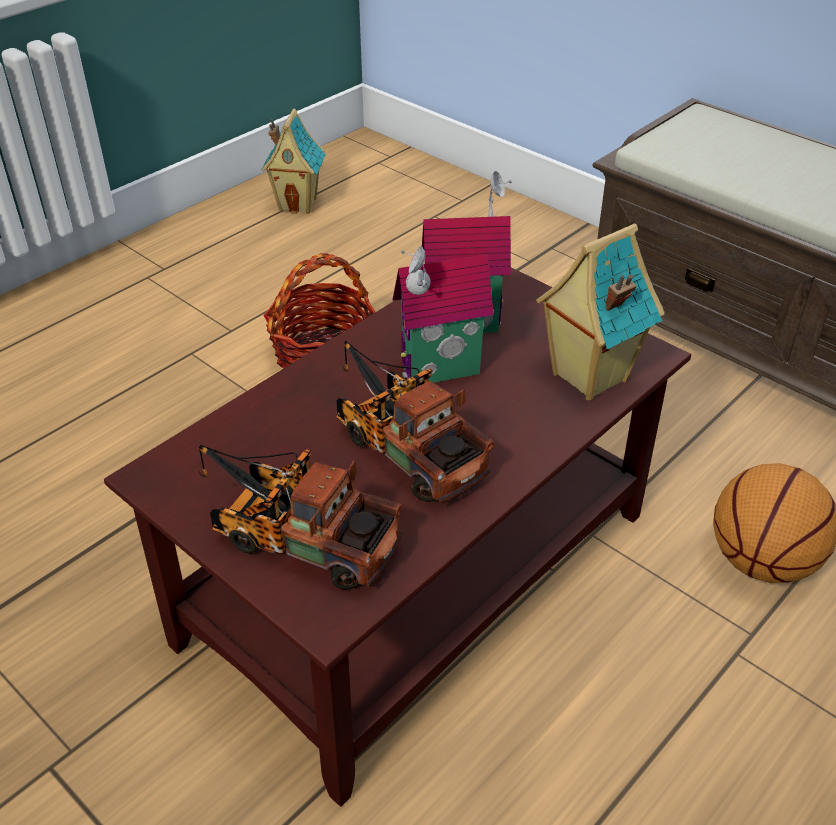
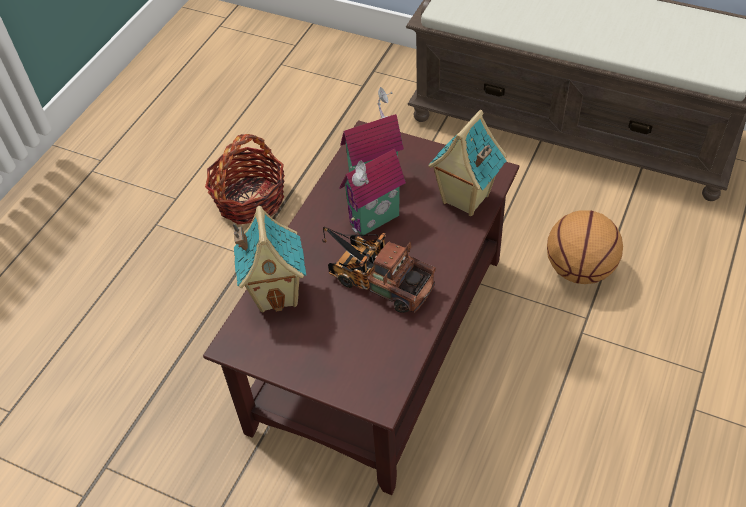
camera: 15 degrees left, 10 degrees up
toy truck [199,445,402,590] -> none
toy house [261,108,326,214] -> toy house moved to [233,206,306,312]

